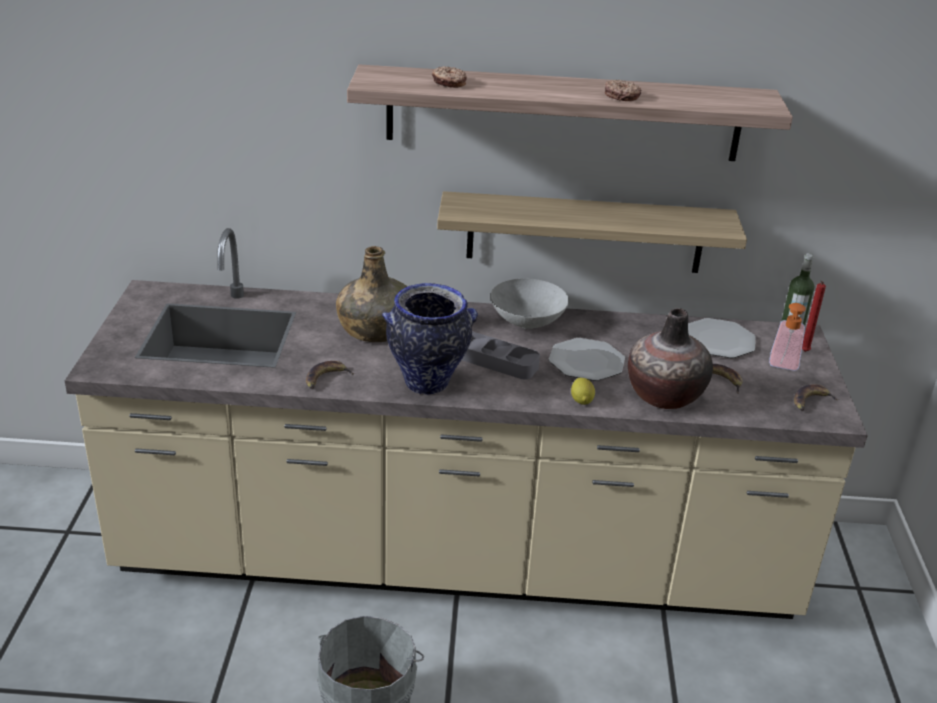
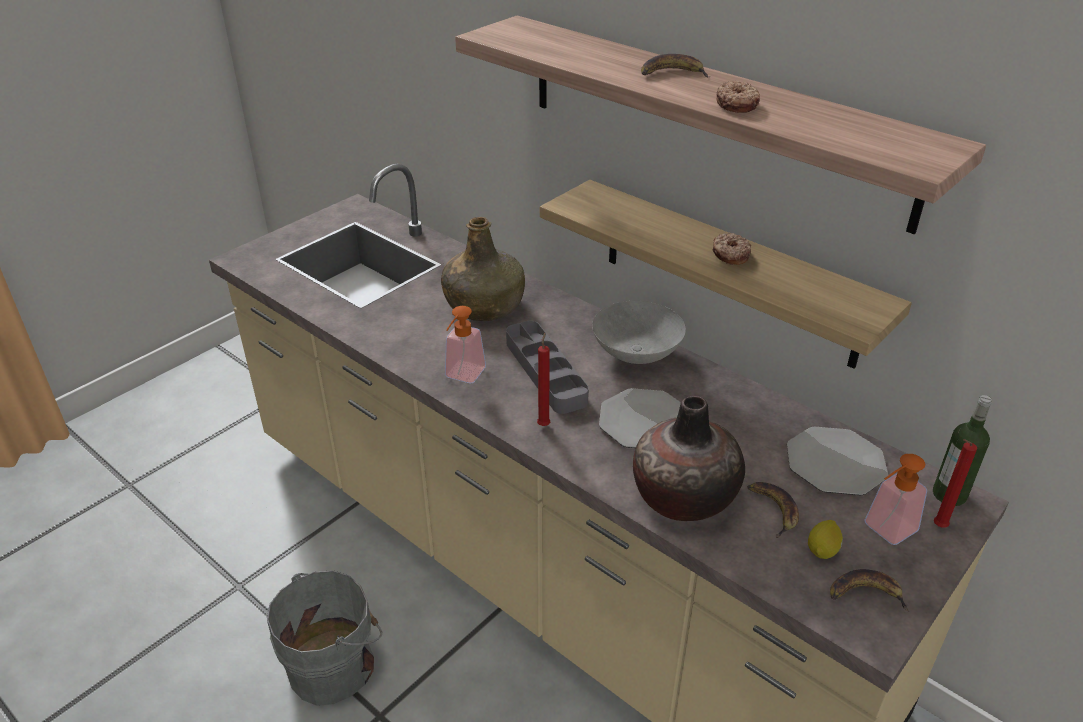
camera: 40 degrees right, 5 degrees up
banana [306,361,355,388] -> banana moved to [641,54,709,78]
vase [382,283,478,395] -> soap dispenser [445,306,486,383]
donut [432,66,467,88] -> donut moved to [712,233,751,265]
lemon [571,378,595,405] -> lemon moved to [808,520,843,559]
none -> red candle [537,333,550,426]

